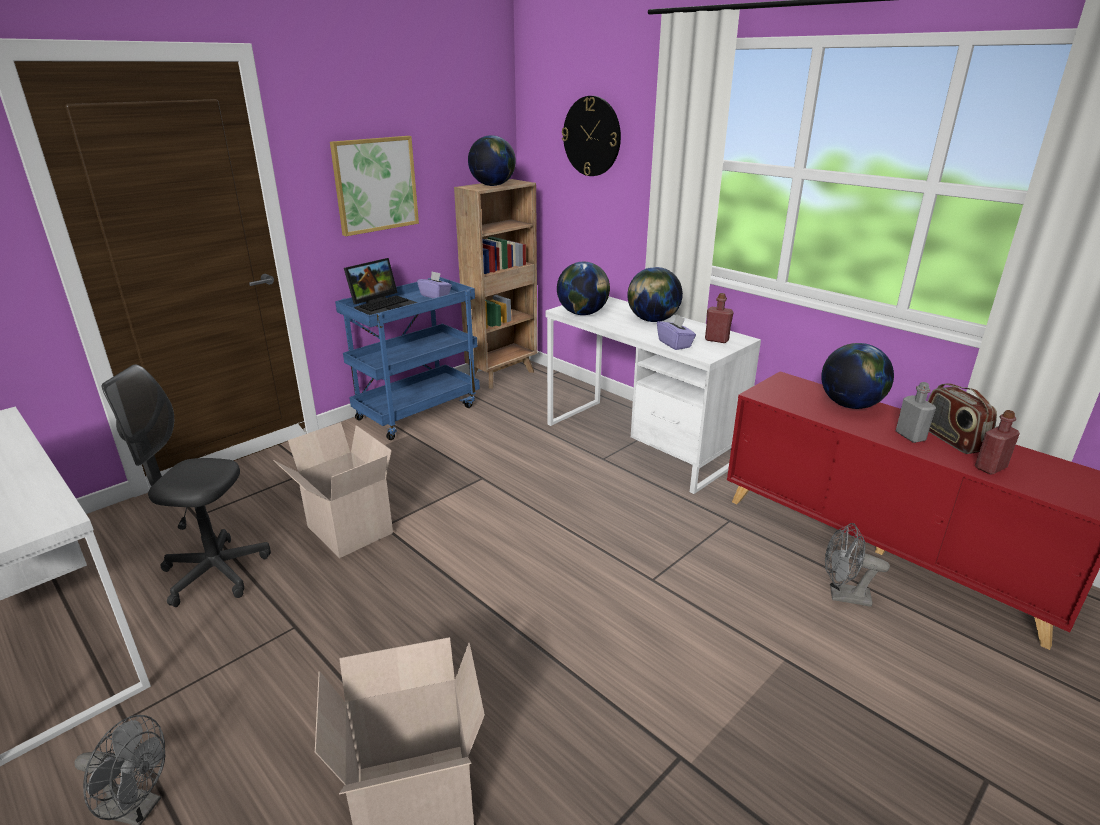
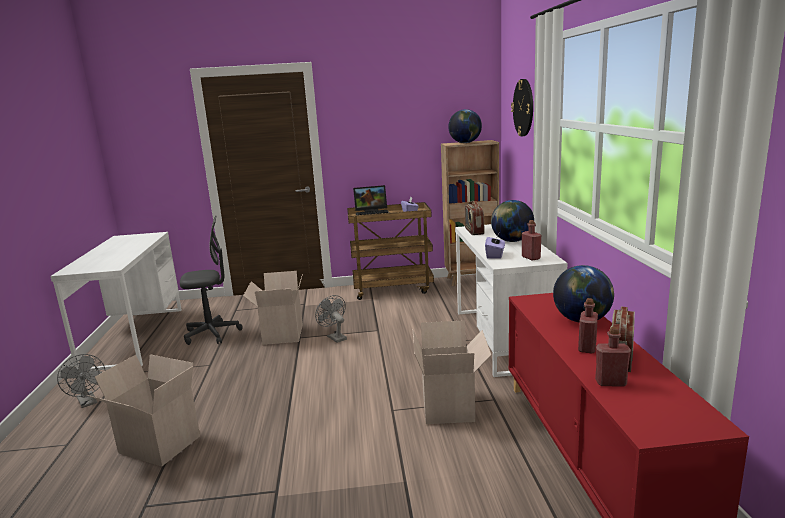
camera: 40 degrees right, 10 degrees down
grey office chair [102,365,271,607] -> grey office chair turned 120 degrees clockwise [180,216,242,345]
picture [330,136,419,236] -> none
blue cart [335,277,480,440] -> brown cart [347,202,434,300]
globe [557,262,610,315] -> radio [465,201,484,235]
grey fan [825,523,890,607] -> grey fan moved to [315,295,347,343]
grey bottle [896,382,936,443] -> red bottle [578,298,598,353]
none -> cardboard box [413,320,491,424]

